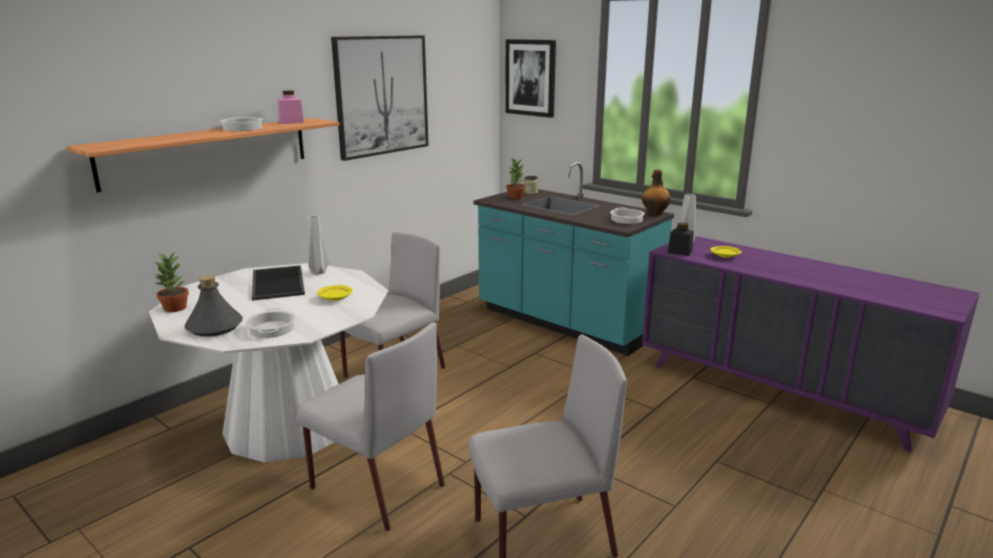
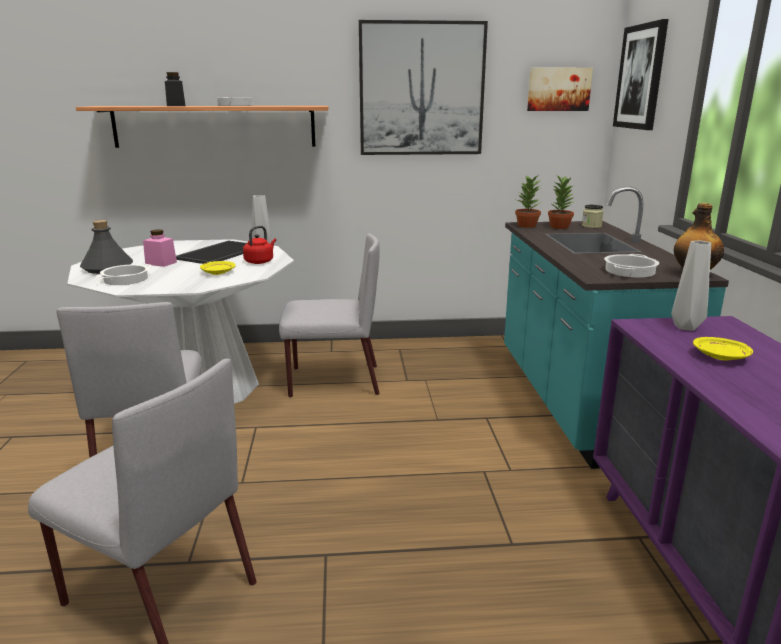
camera: 45 degrees right, 0 degrees up
potted plant [154,253,189,312] -> potted plant moved to [515,175,541,228]
pink jar [278,91,304,124] -> pink jar moved to [143,229,177,267]
black jar [668,223,694,256] -> black jar moved to [165,72,185,106]
none -> red kettle [243,226,276,264]
none -> picture [527,67,593,111]

